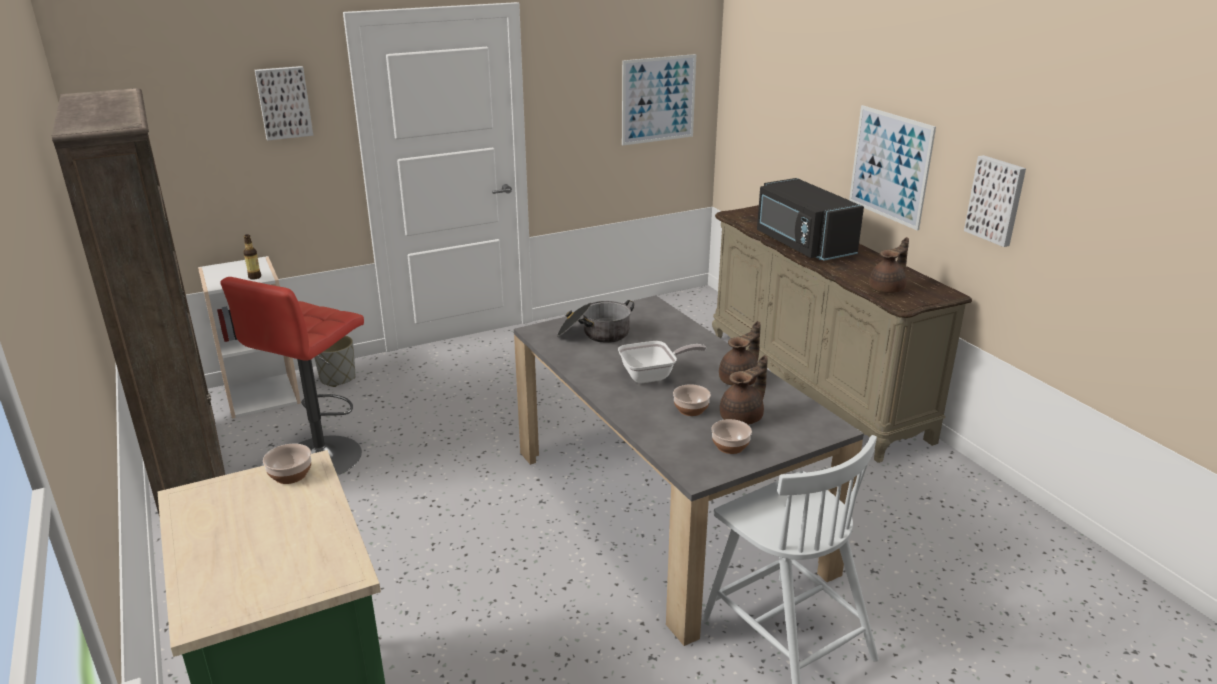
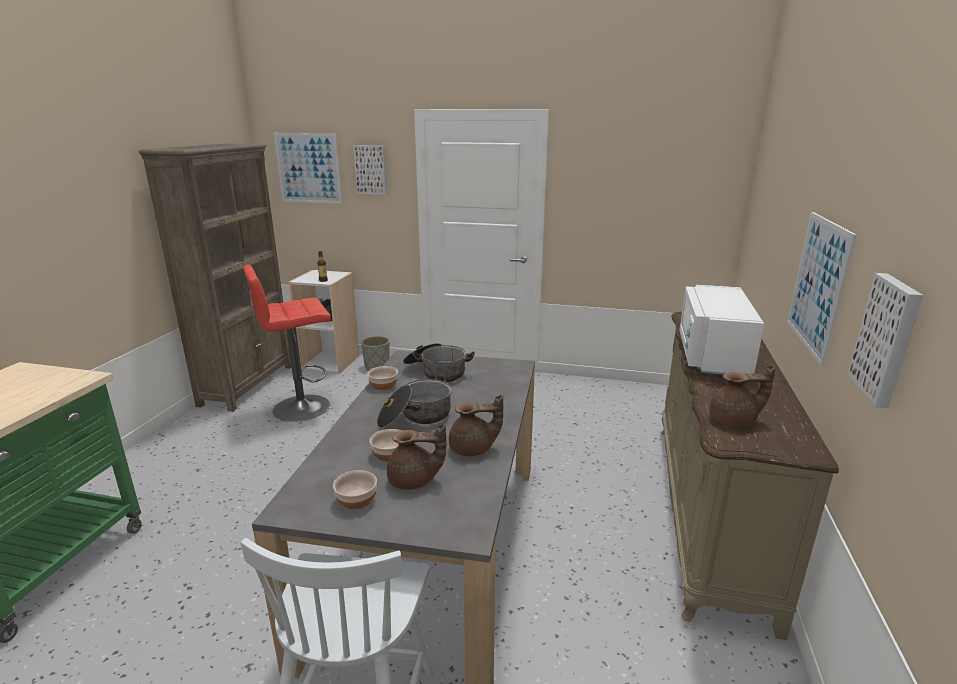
camera: 40 degrees right, 5 degrees down
bowl [263,444,311,484] -> bowl moved to [367,366,398,390]
frying pan [618,341,706,383] -> cooking pot [377,375,452,428]
picture [622,54,696,145] -> picture moved to [274,133,342,203]
black microwave [757,178,864,261] -> white microwave [679,285,764,375]

